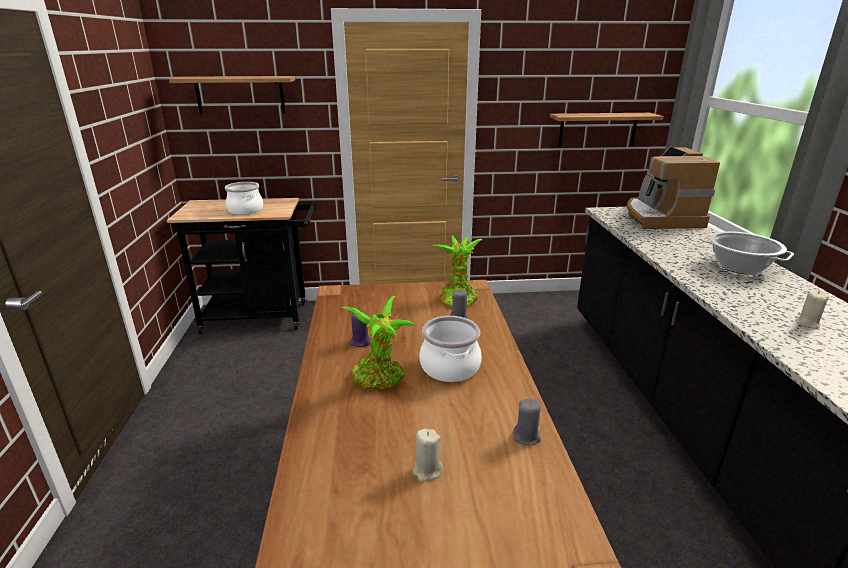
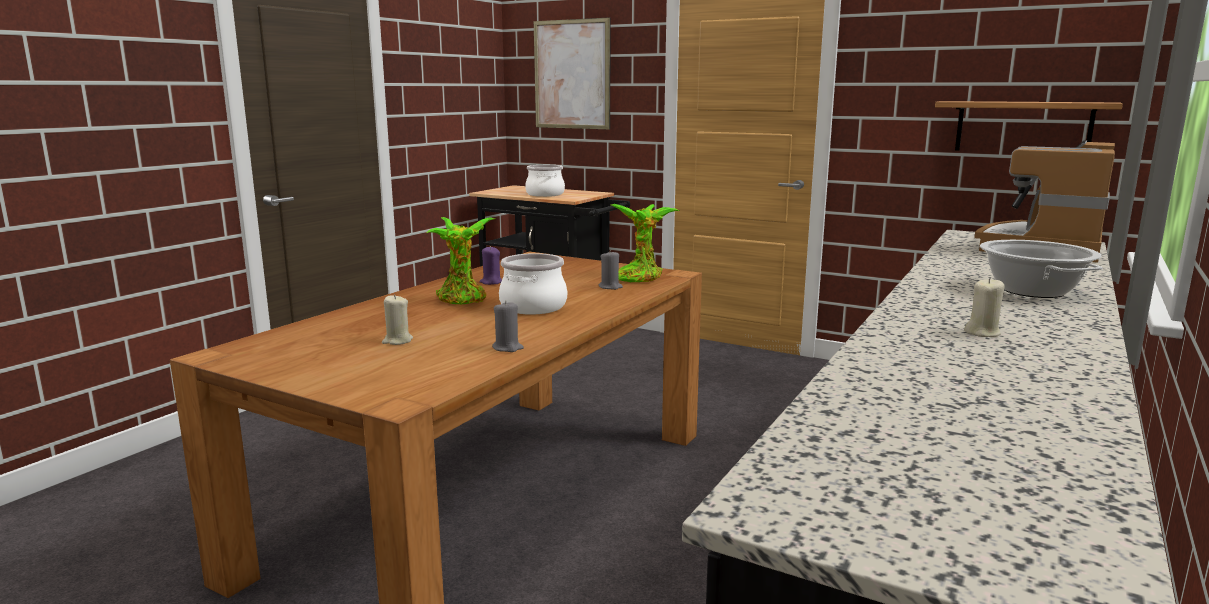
camera: 35 degrees right, 10 degrees down
shelf [169,76,295,114] -> picture [534,17,610,130]

